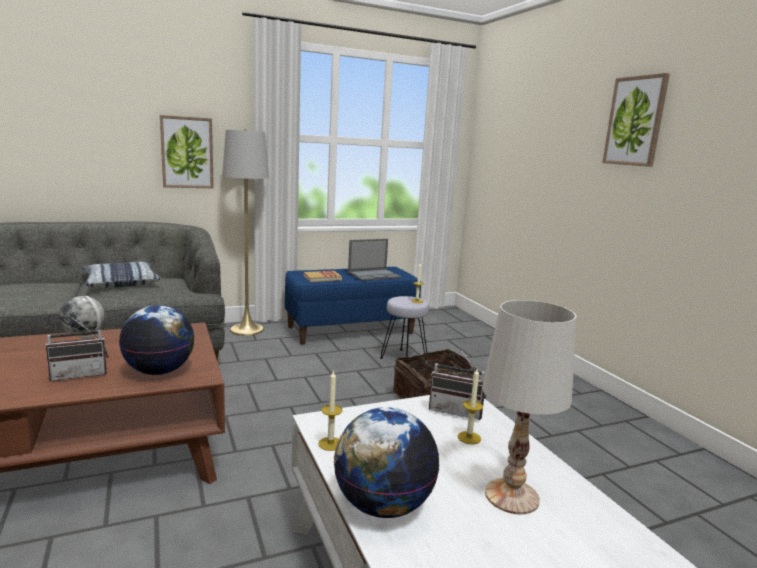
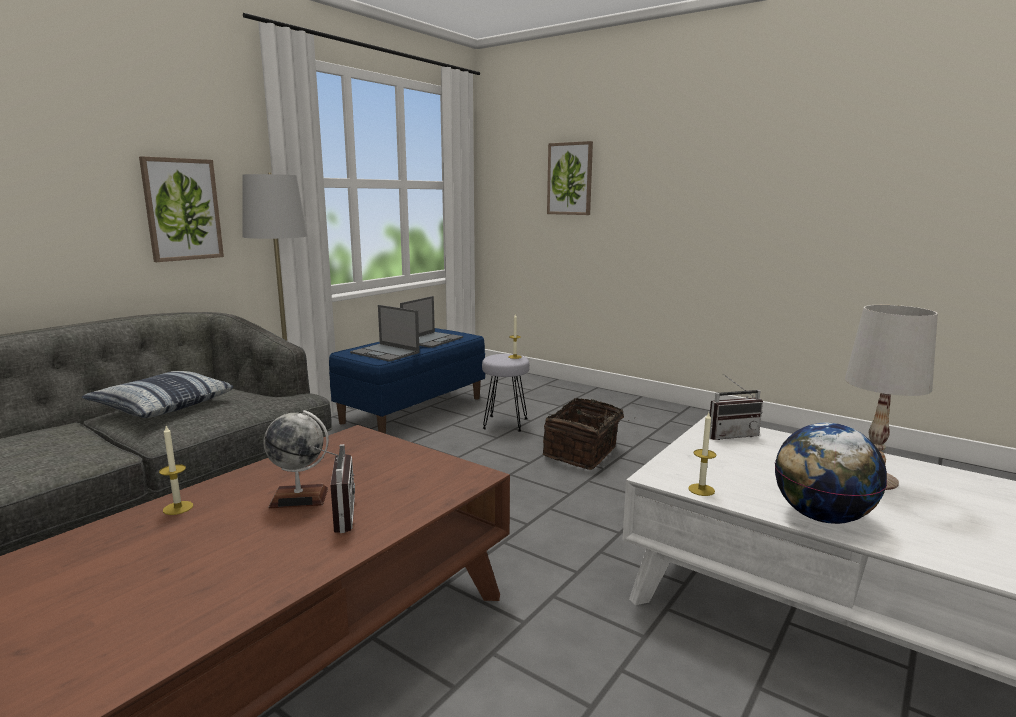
camera: 30 degrees left, 0 degrees up
radio [46,317,107,381] -> radio turned 45 degrees counterclockwise [309,444,355,533]
globe [119,305,195,375] -> none
book [303,270,342,282] -> laptop [350,305,420,362]
candle [458,369,483,444] -> candle moved to [159,426,193,515]
picture [602,73,670,167] -> picture moved to [547,141,593,215]

